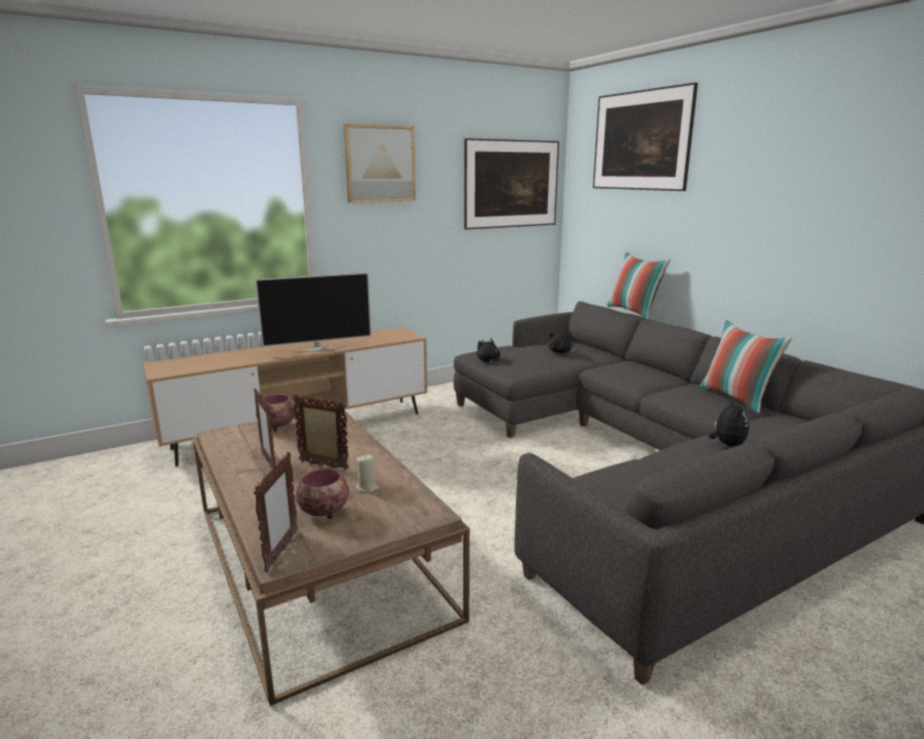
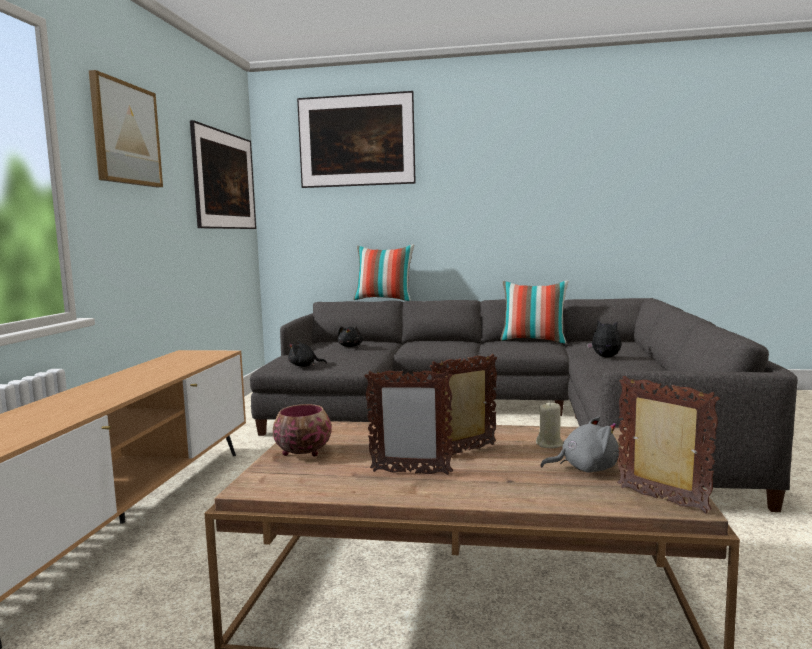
camera: 50 degrees left, 10 degrees down
television [255,273,372,353] -> none
bowl [296,468,349,519] -> grey plush toy [541,417,619,473]

